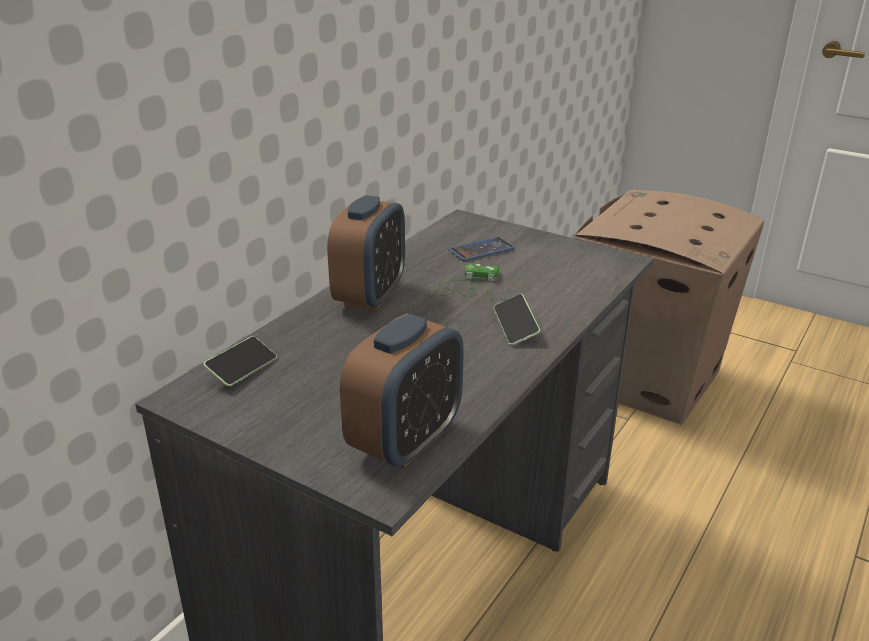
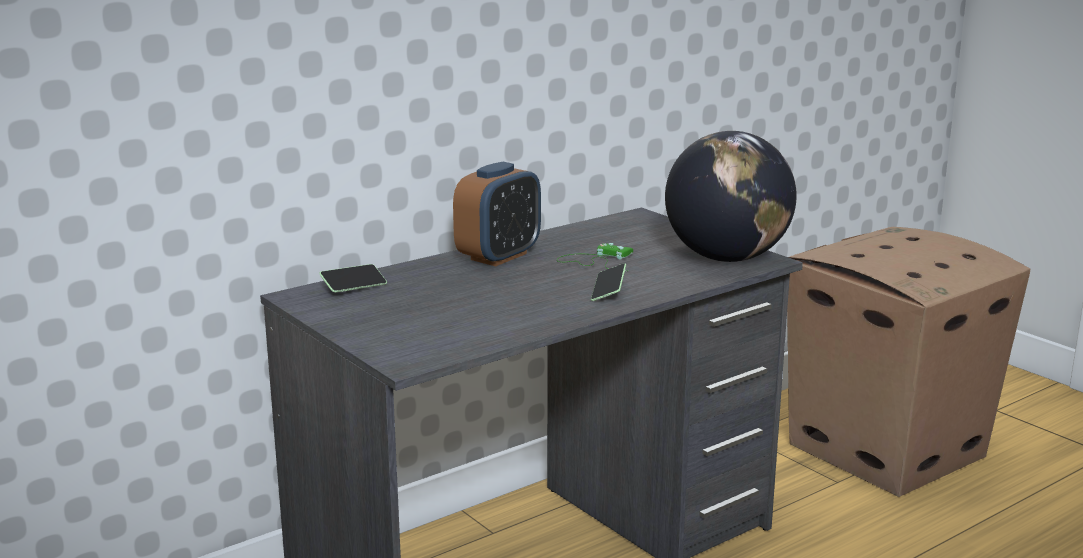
camera: 20 degrees right, 10 degrees down
alarm clock [340,313,464,468] -> none
phone [448,237,515,261] -> none
none -> globe [665,131,797,262]

